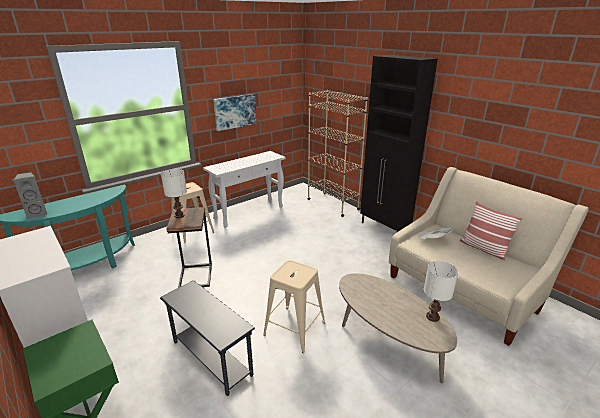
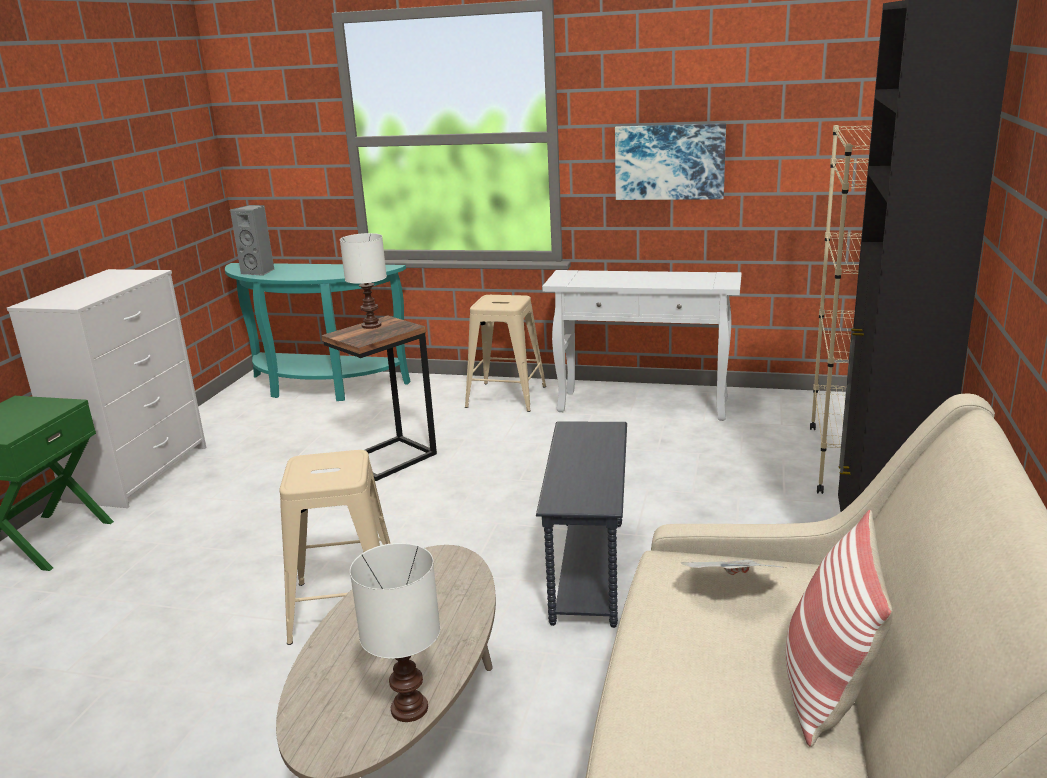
camera: 55 degrees right, 5 degrees down
grey side table [160,280,255,396] -> grey side table moved to [536,421,627,628]

